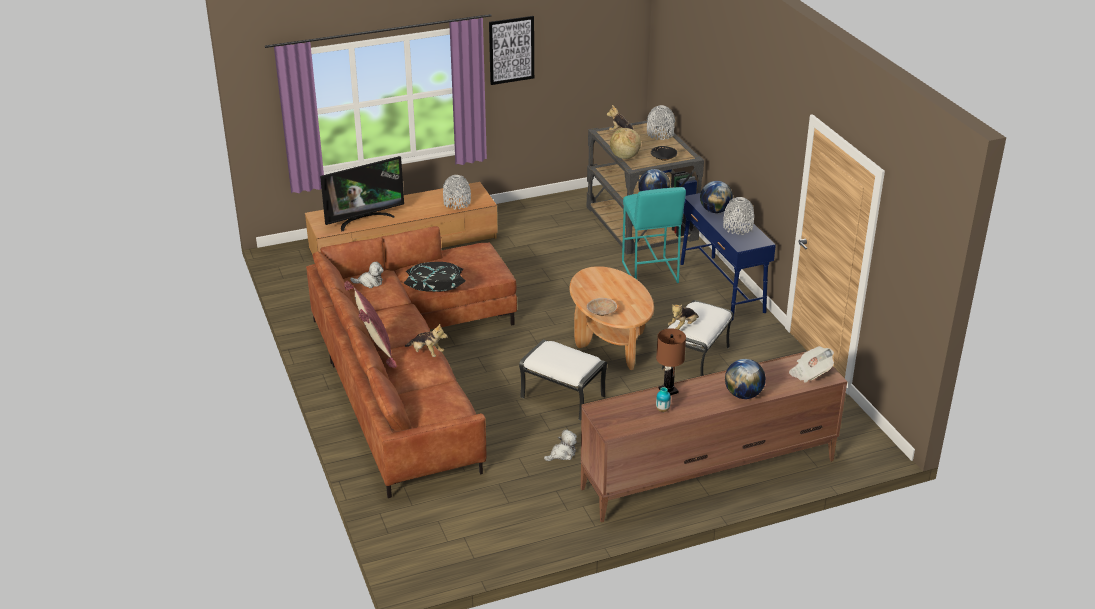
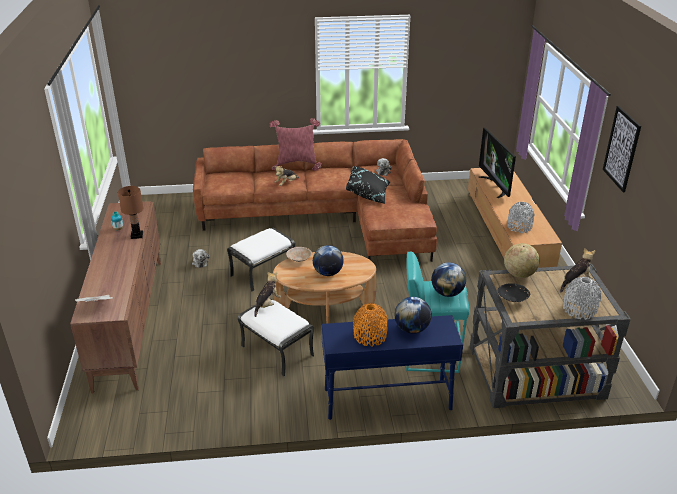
camera: 105 degrees right, 0 degrees up
plush toy [668,305,699,330] -> plush toy turned 60 degrees clockwise [254,271,281,317]
grey vase [723,197,754,235] -> orange vase [353,303,388,347]
globe [725,359,766,399] -> globe moved to [313,245,344,276]

